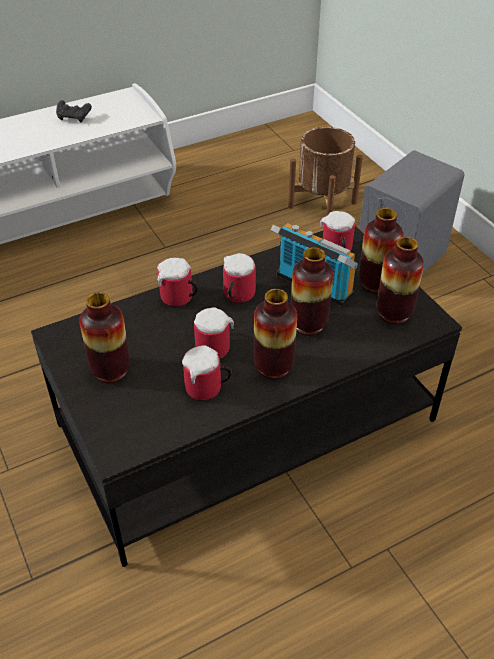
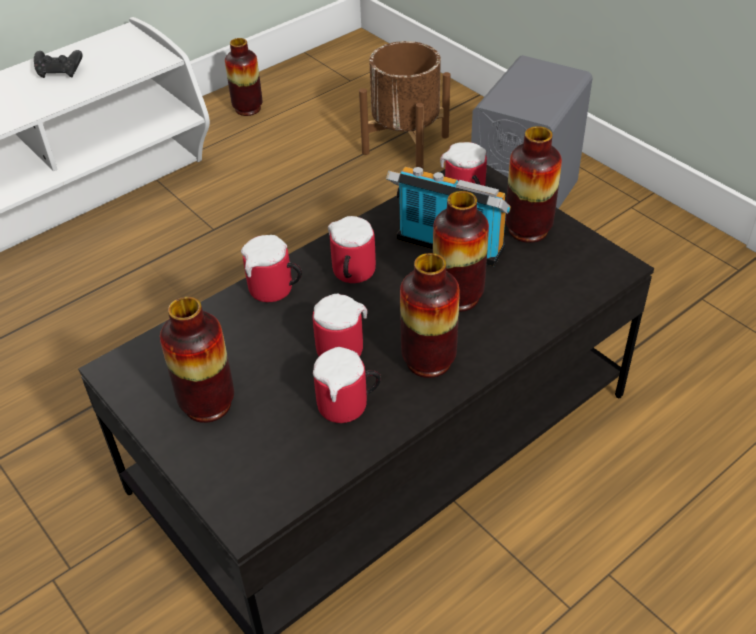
camera: 10 degrees left, 0 degrees up
vase [376,237,424,324] -> vase moved to [225,38,262,116]

